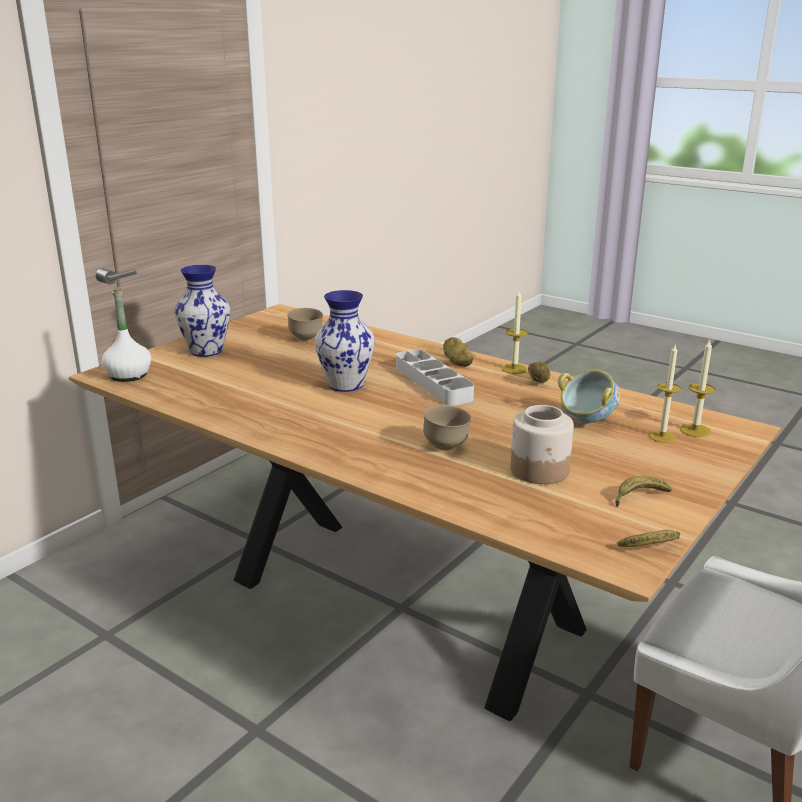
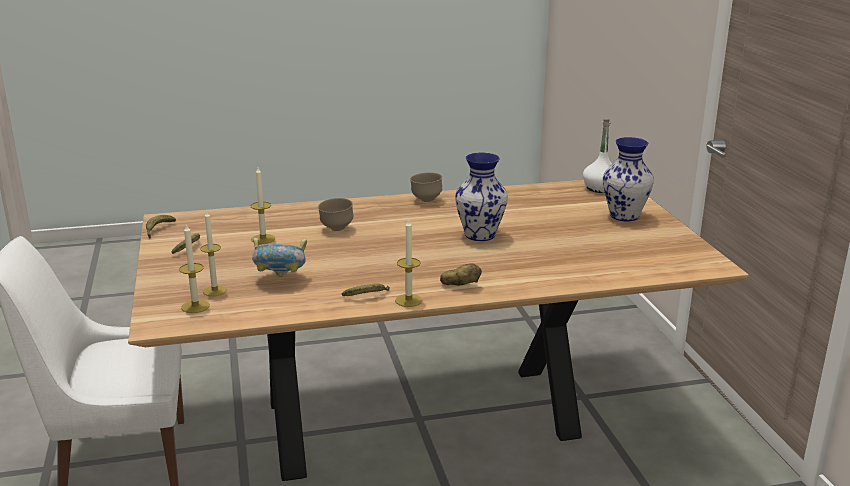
camera: 130 degrees right, 0 degrees up
brown bowl [287,308,323,341] -> brown bowl moved to [410,172,442,202]
grey tray [396,349,474,406] -> none
jar [511,405,574,484] -> candle [251,167,275,244]
potato [528,361,550,383] -> banana [342,283,390,296]

